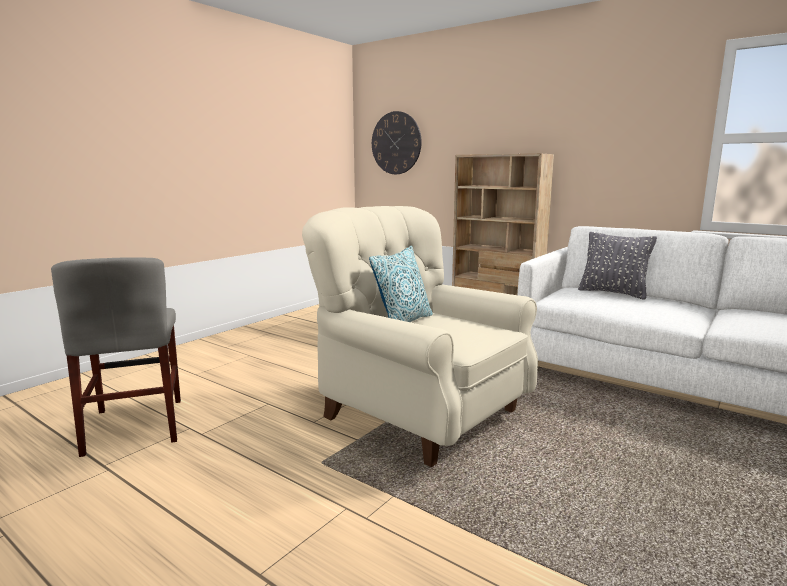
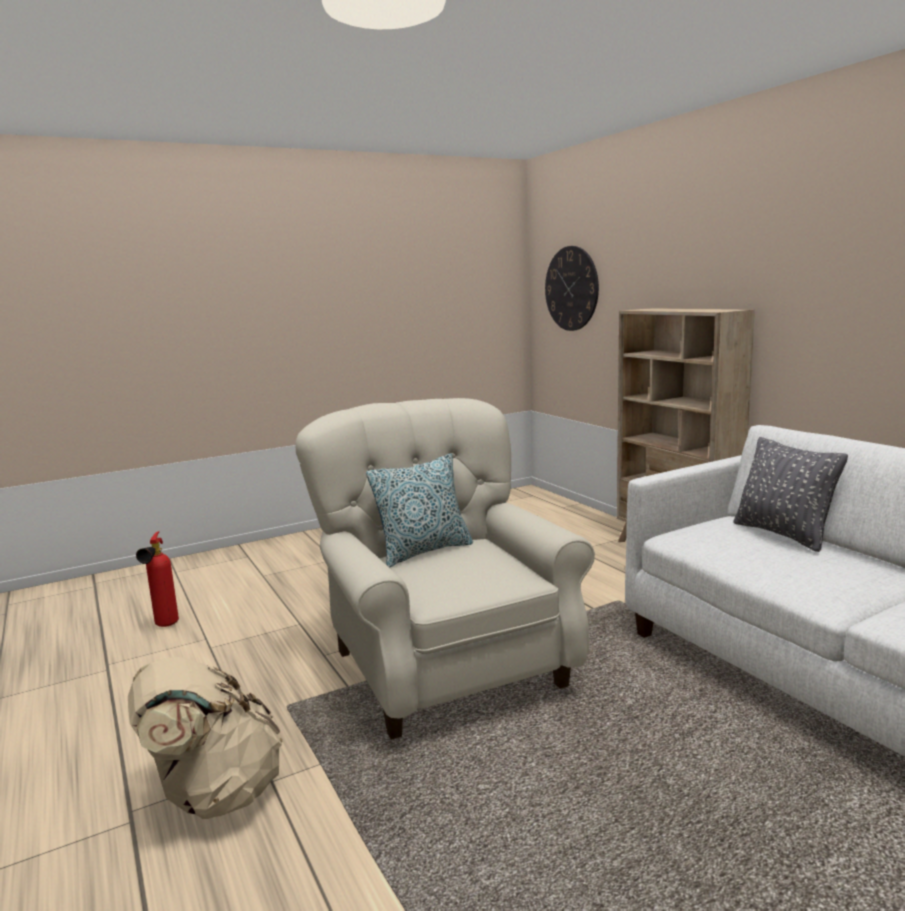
camera: 25 degrees right, 0 degrees up
grey chair [51,257,181,457] -> fire extinguisher [136,531,179,627]
none -> beige backpack [128,657,283,819]

